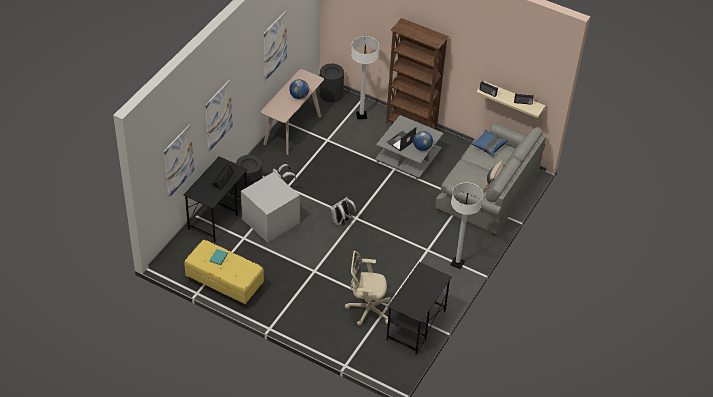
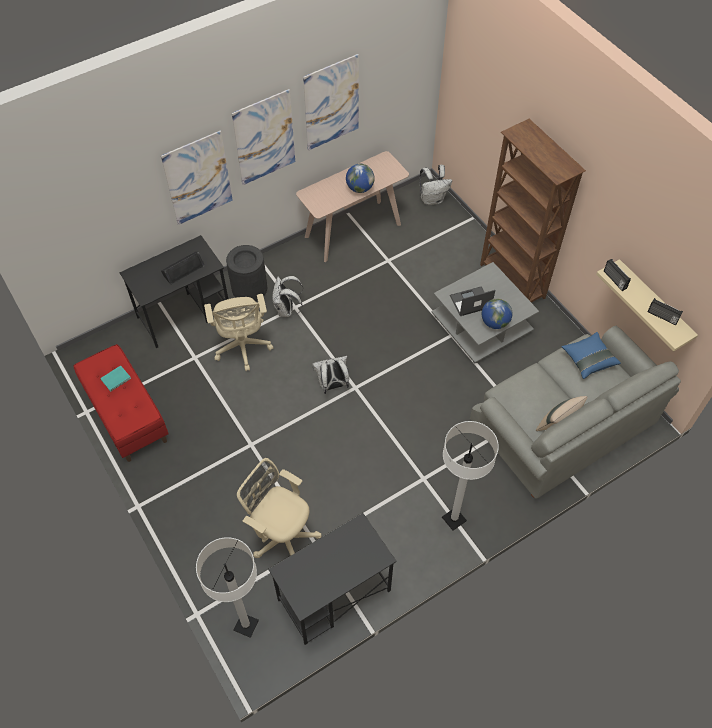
camera: 30 degrees right, 10 degrees up
picture [164,124,194,198] -> picture moved to [232,89,295,185]
yellow bench [184,239,264,309] -> red bench [73,344,169,462]
grey storage box [241,172,300,243] -> beige office chair [204,294,274,371]
black trash can [319,64,344,103] -> white backpack [420,165,452,205]
white floor lamp [351,36,379,119] -> white floor lamp moved to [196,537,259,638]

